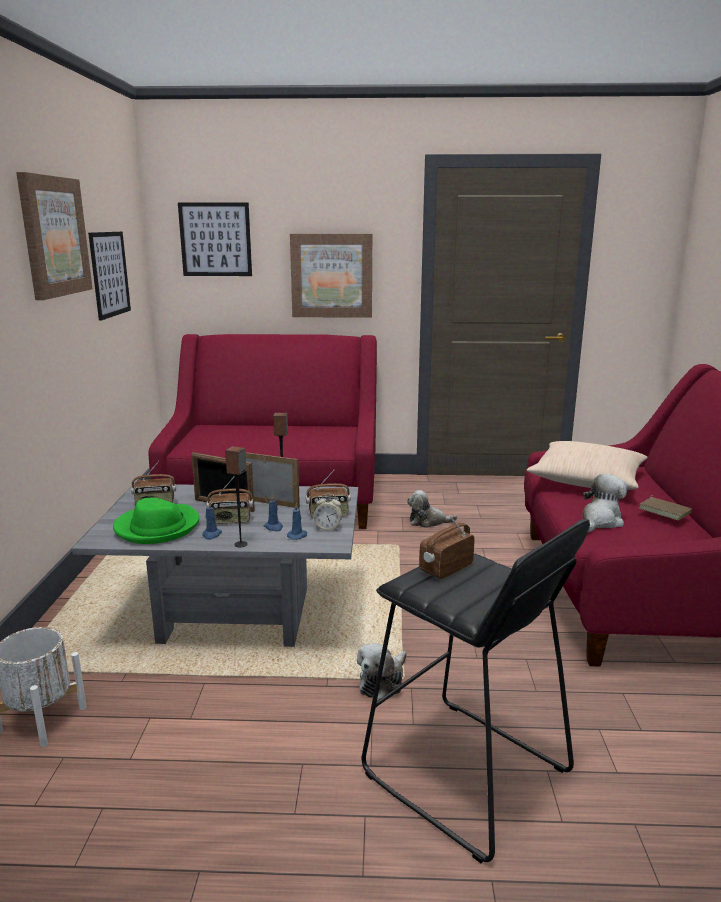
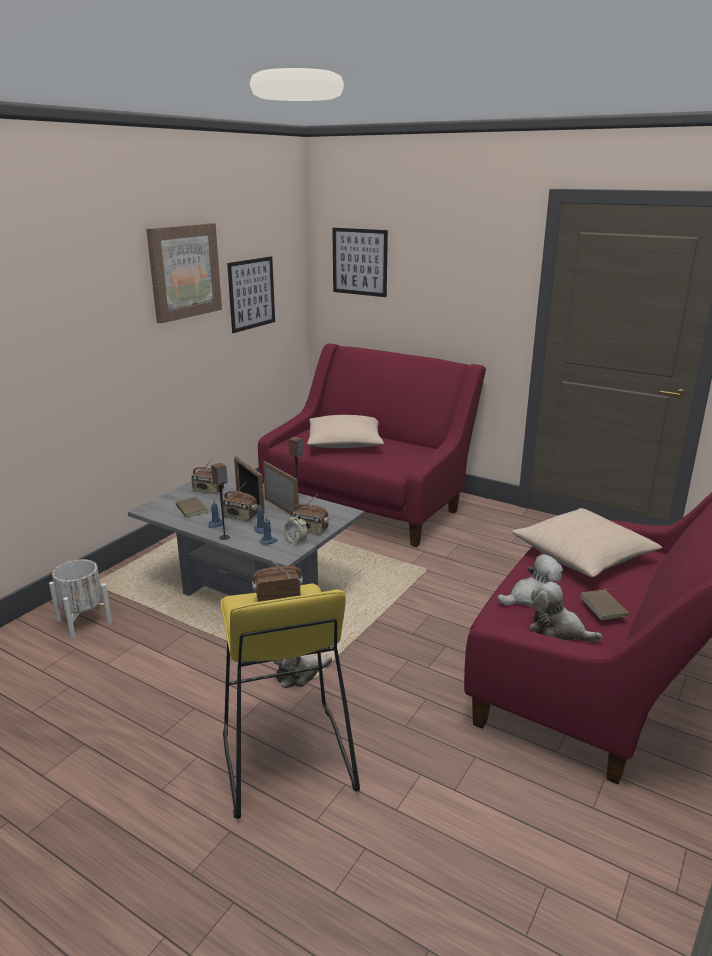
camera: 30 degrees right, 5 degrees up
green hat [113,498,199,544] -> brown book [175,497,207,517]
picture [290,234,372,318] -> none
black stool [362,519,590,863] -> yellow stool [220,583,360,819]
plush toy [407,490,457,528] -> plush toy moved to [530,582,602,642]
none -> beige pillow [307,415,384,448]

